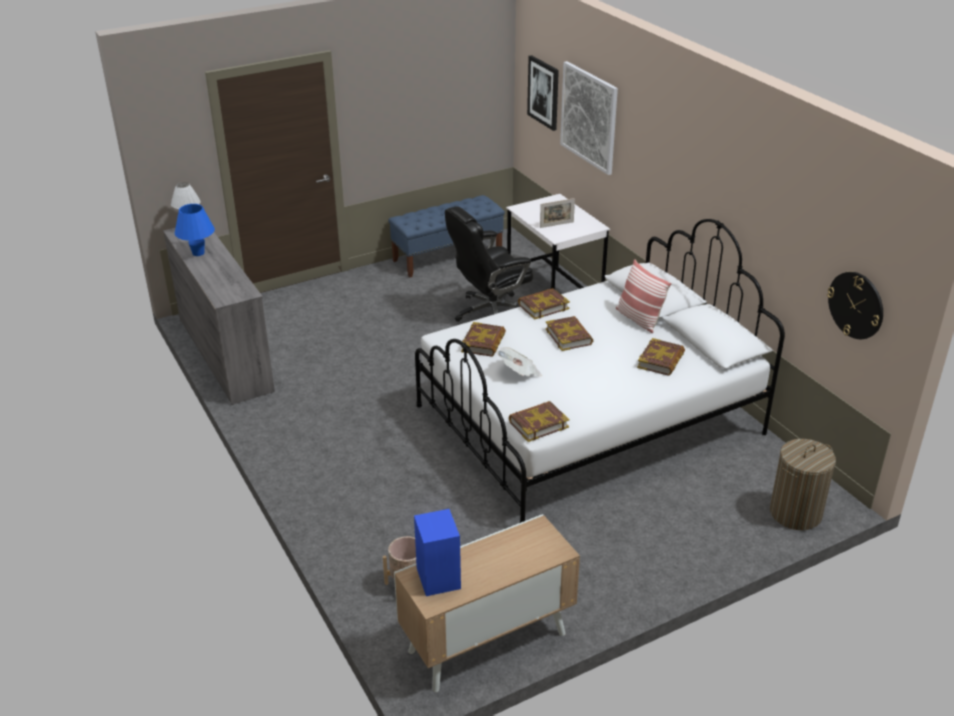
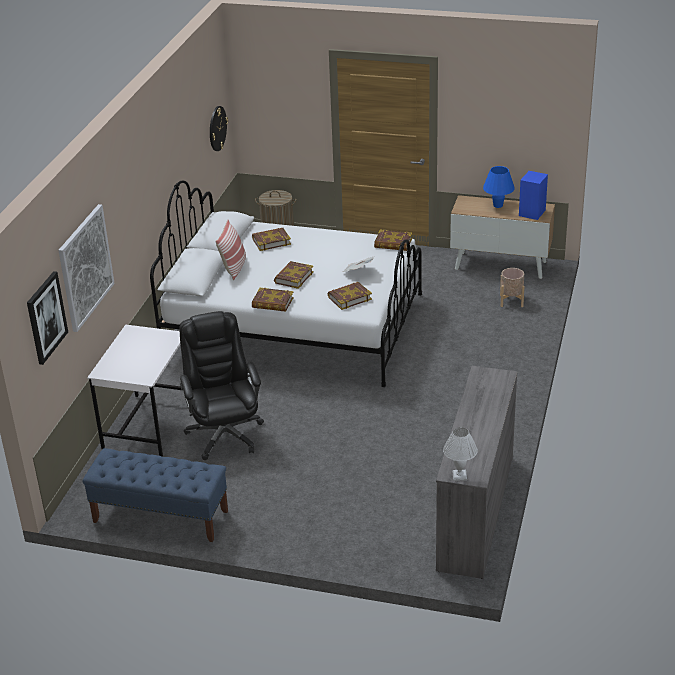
camera: 135 degrees left, 0 degrees up
blue table lamp [175,204,215,256] -> blue table lamp moved to [483,166,515,208]
black office chair [445,206,533,322] -> black office chair turned 120 degrees counterclockwise [180,311,264,460]
picture frame [540,198,575,228] -> none

